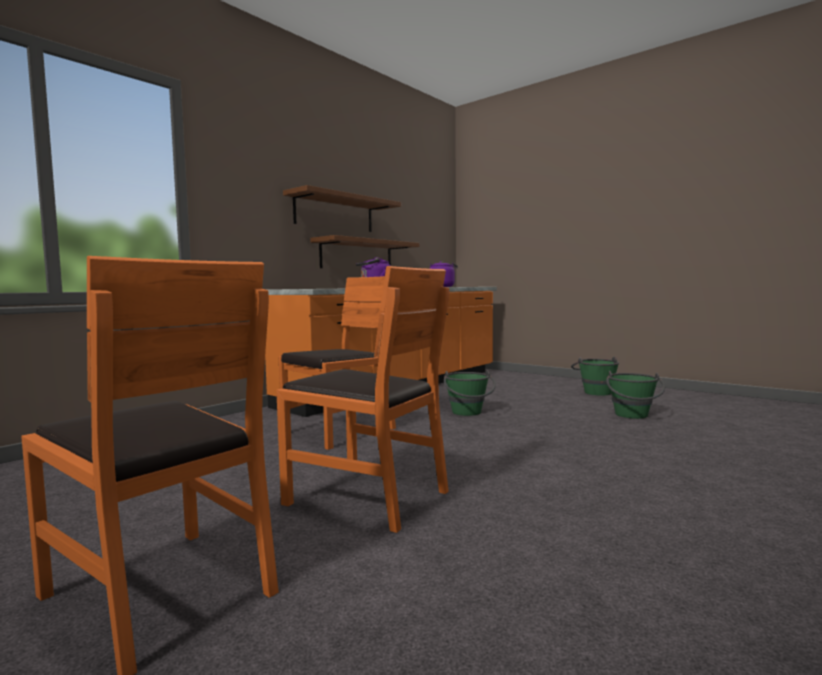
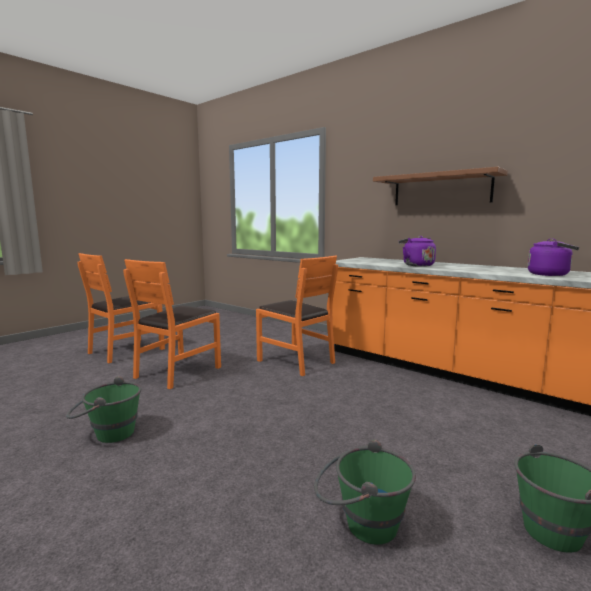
camera: 90 degrees right, 5 degrees up
brown shelf [310,235,419,268] -> none
green bucket [444,370,496,416] -> green bucket moved to [66,376,141,443]

